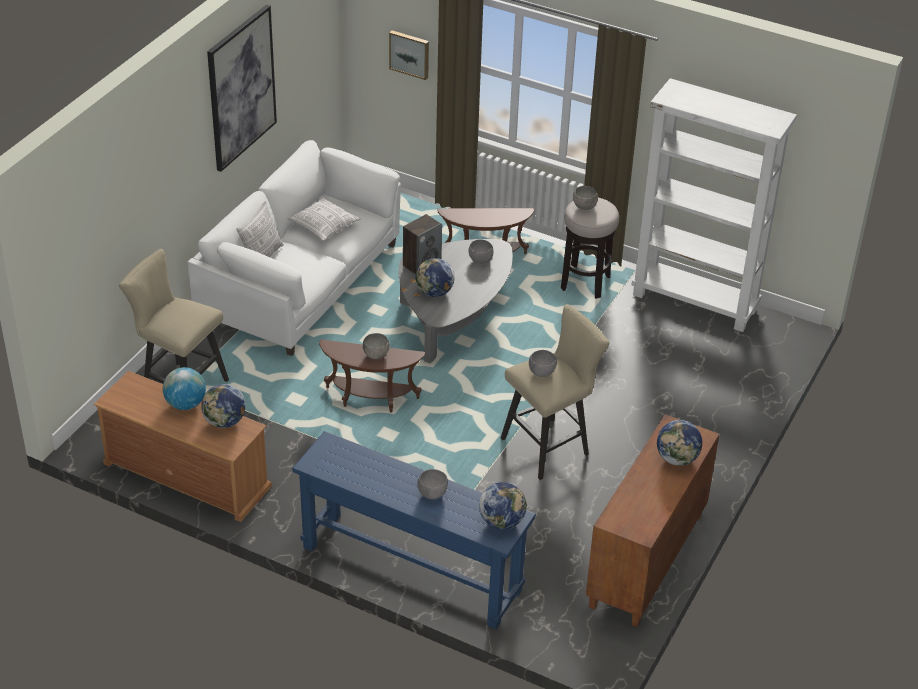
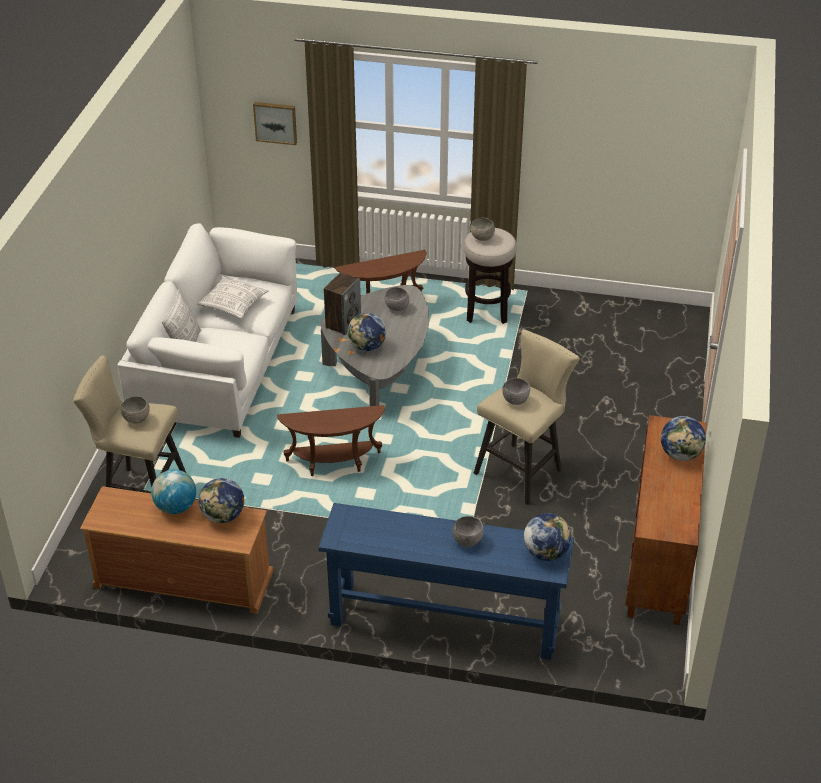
camera: 15 degrees left, 0 degrees up
picture [207,5,277,172] -> none
grey bowl [363,333,390,359] -> grey bowl moved to [121,396,150,424]
white bookcase [632,78,797,332] -> none

